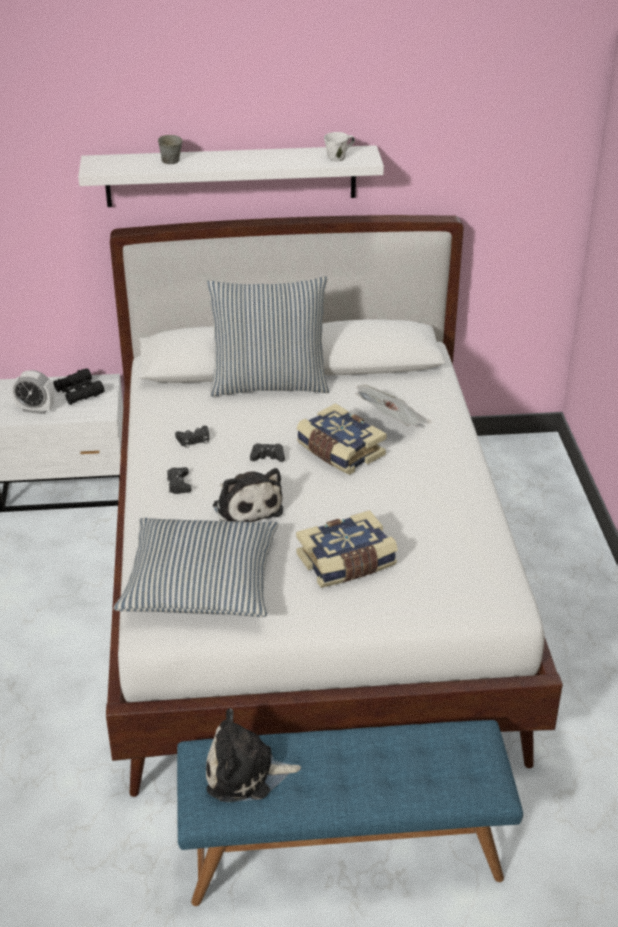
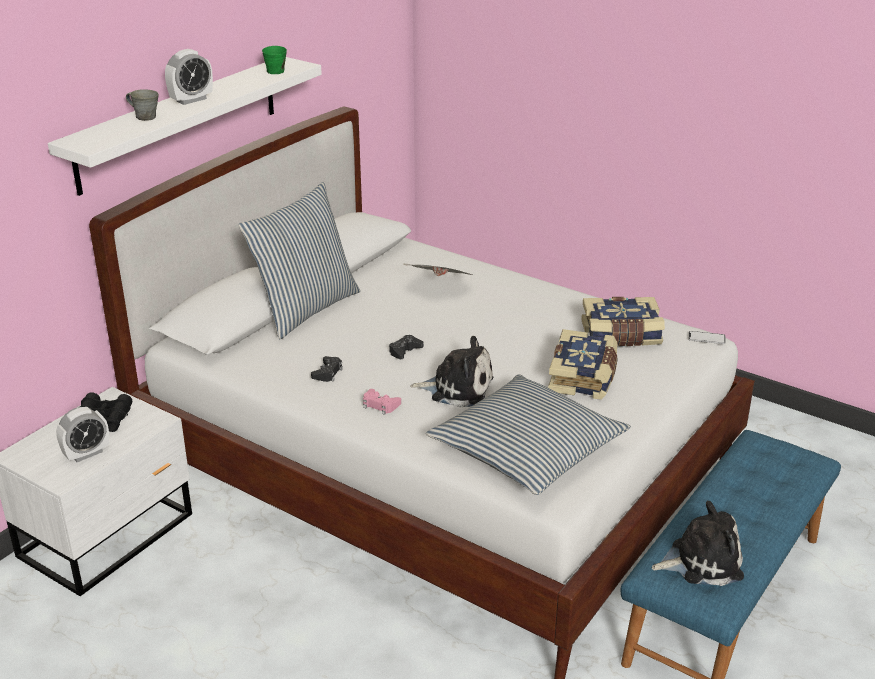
camera: 50 degrees left, 5 degrees down
black game controller [167,467,192,494] -> pink game controller [363,389,401,415]
plush toy [206,708,301,802] -> plush toy turned 135 degrees counterclockwise [652,501,744,586]
book [296,403,387,475] -> book moved to [581,297,665,346]
white mug [324,132,355,161] -> green mug [262,46,287,74]
none -> alarm clock [165,49,213,105]
none -> phone [688,331,726,344]

